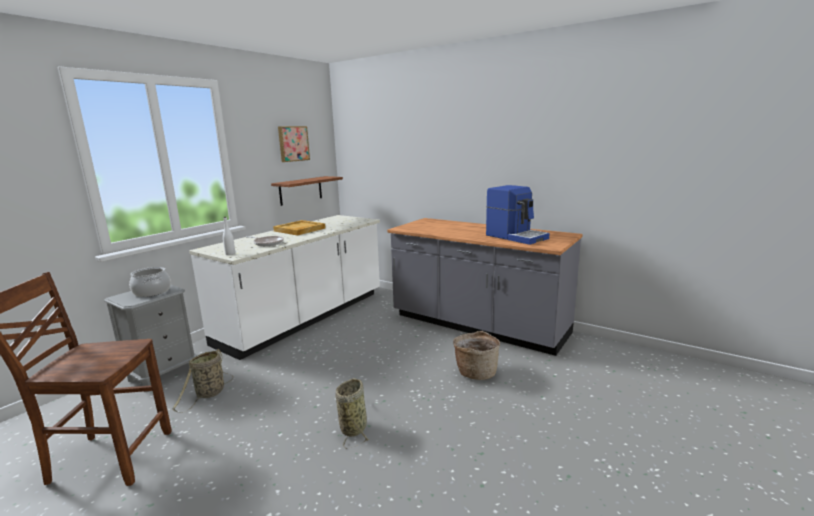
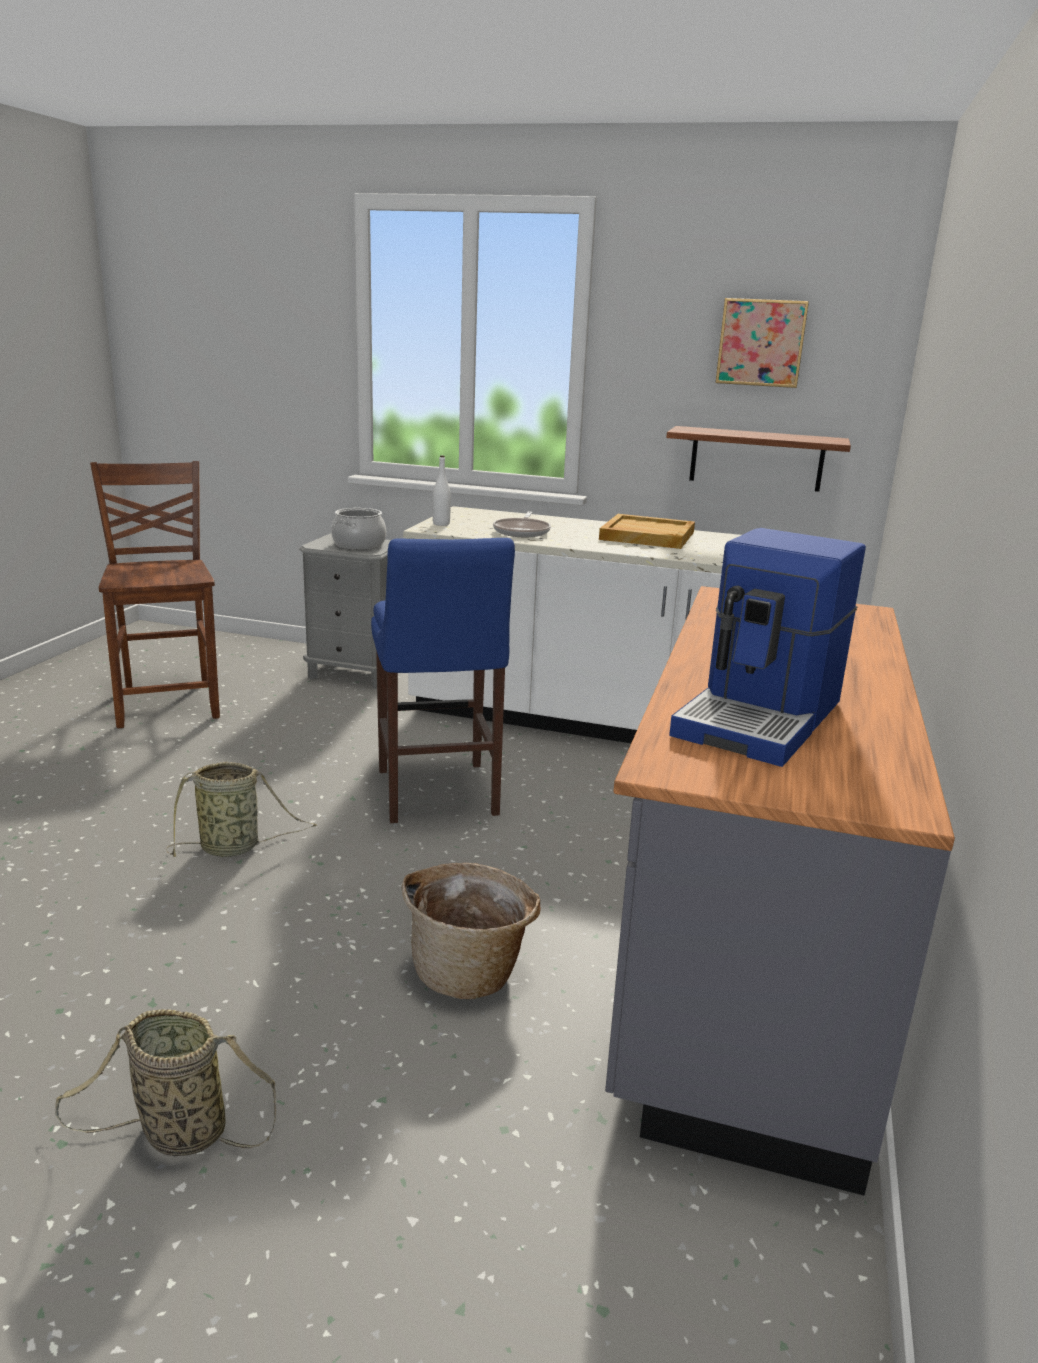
camera: 70 degrees right, 5 degrees up
basket [172,349,233,413] -> basket moved to [55,1009,276,1156]
none -> blue stool [371,538,515,823]

